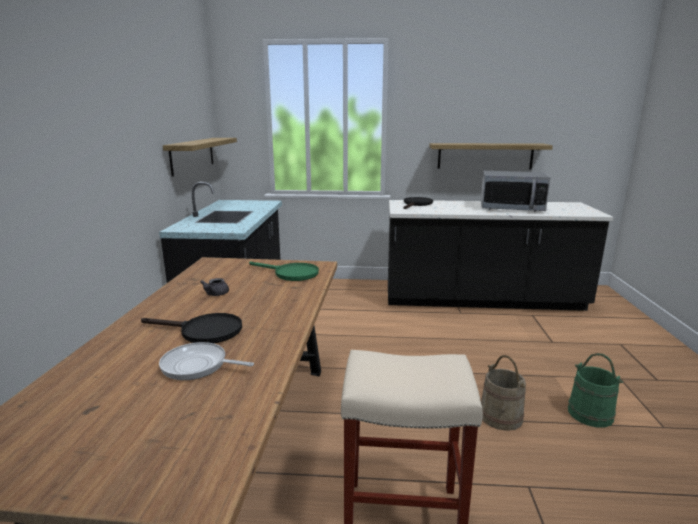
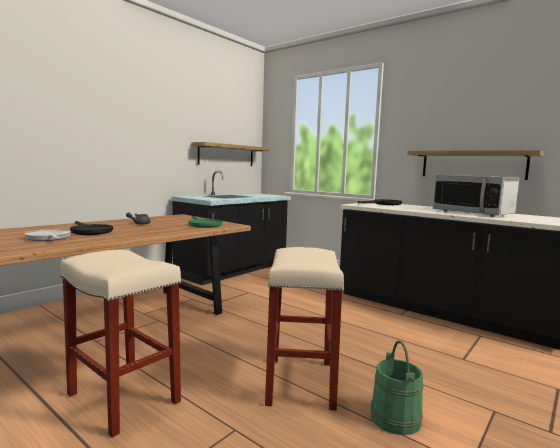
camera: 35 degrees right, 10 degrees down
beige bucket [481,355,526,431] -> beige stool [265,247,344,410]

